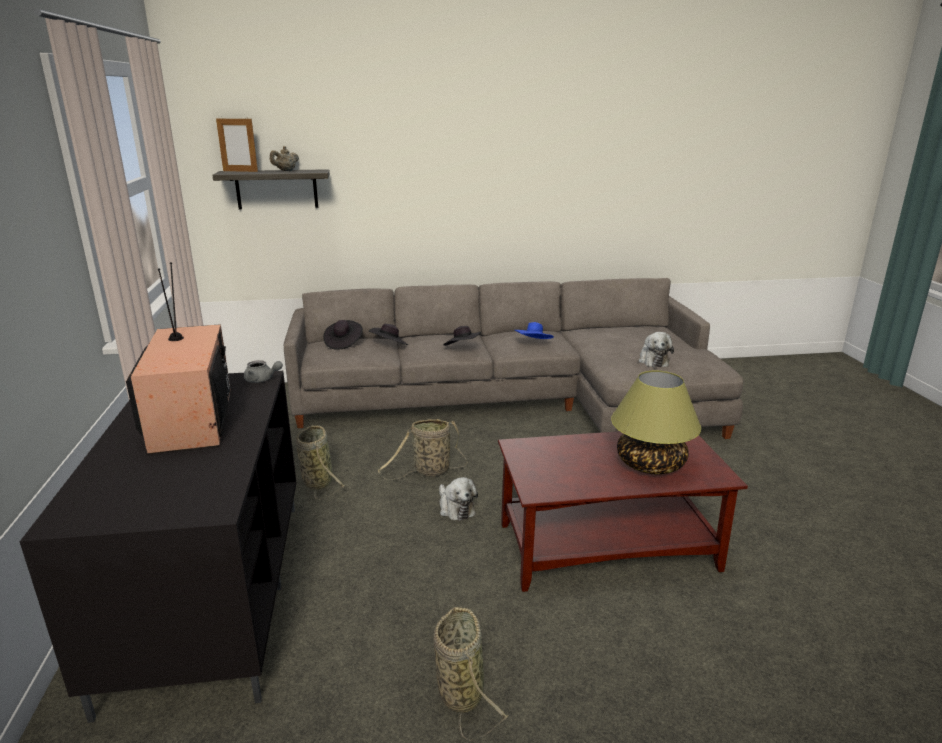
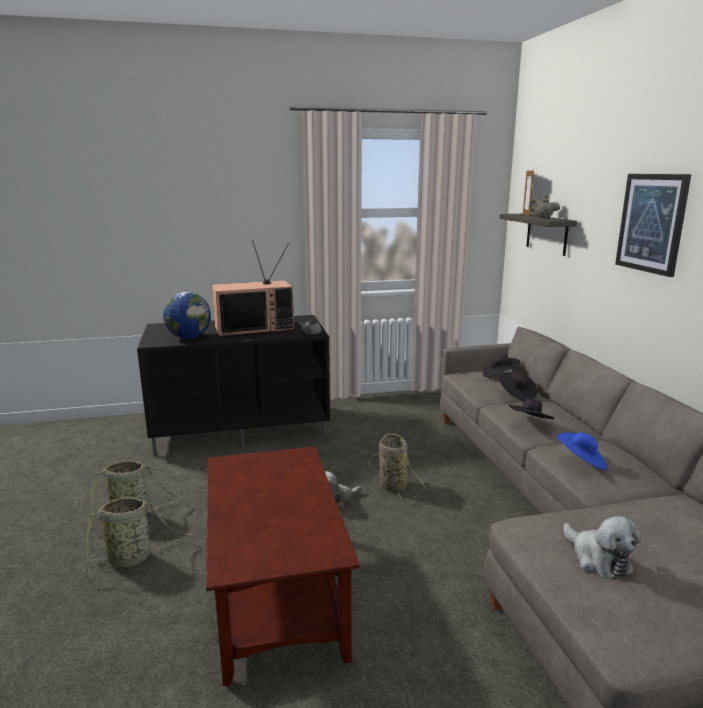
camera: 85 degrees right, 5 degrees down
basket [296,425,345,500] -> basket moved to [82,497,192,574]
table lamp [611,370,701,474] -> none
plush toy [638,332,674,367] -> plush toy turned 105 degrees counterclockwise [563,516,641,580]
none -> globe [163,292,211,339]
none -> picture [615,174,691,277]

